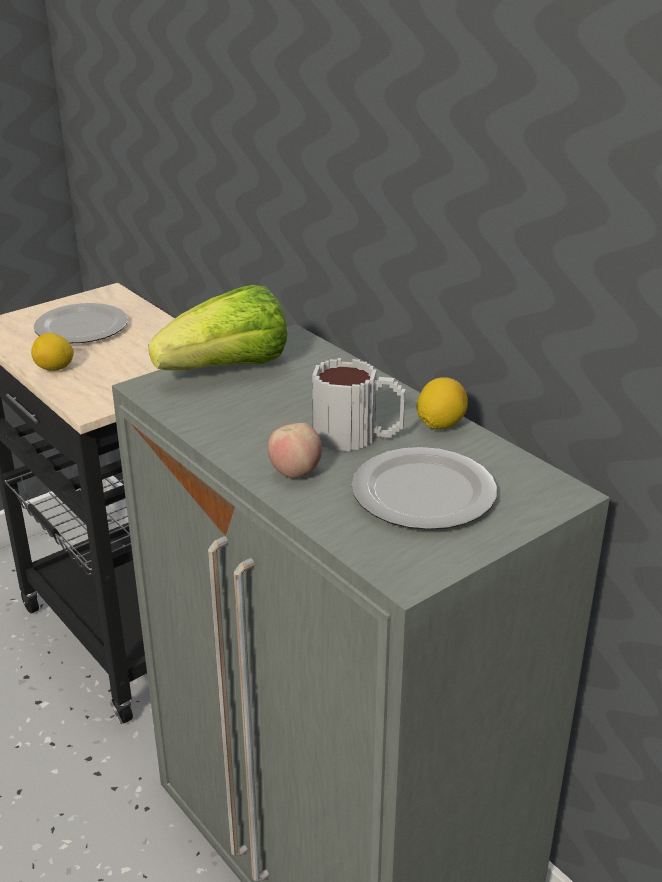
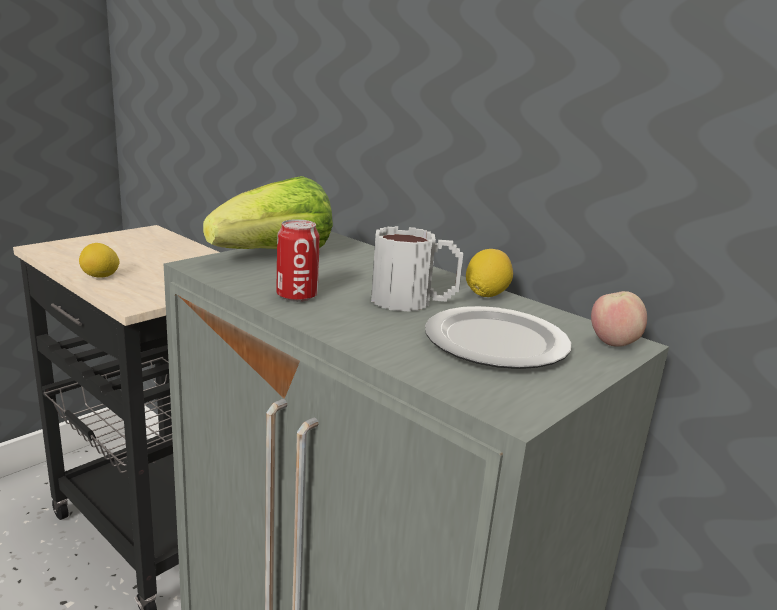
camera: 10 degrees left, 10 degrees down
plate [34,303,128,343] -> none
apple [268,423,322,478] -> apple moved to [591,291,647,347]
none -> can [276,219,320,302]

